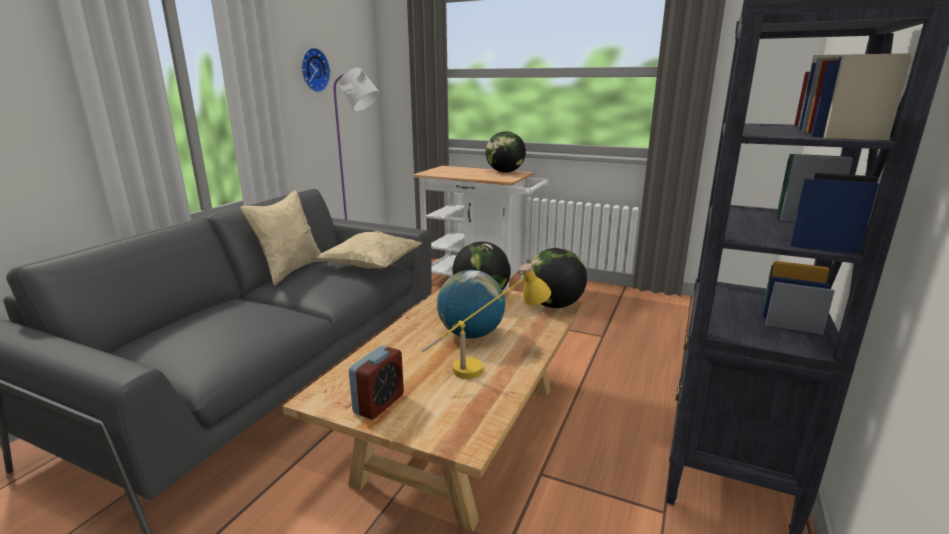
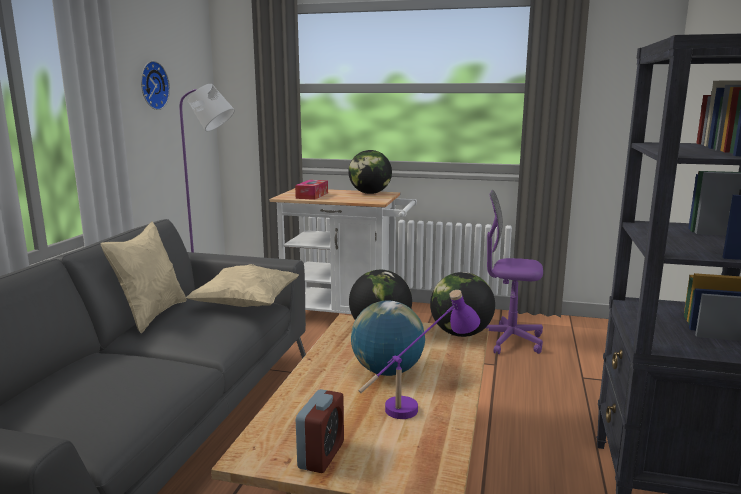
camera: 10 degrees left, 5 degrees down
yellow table lamp [421,263,551,379] -> purple table lamp [358,290,480,419]
none -> tissue box [295,180,328,200]
none -> purple office chair [486,190,543,354]

